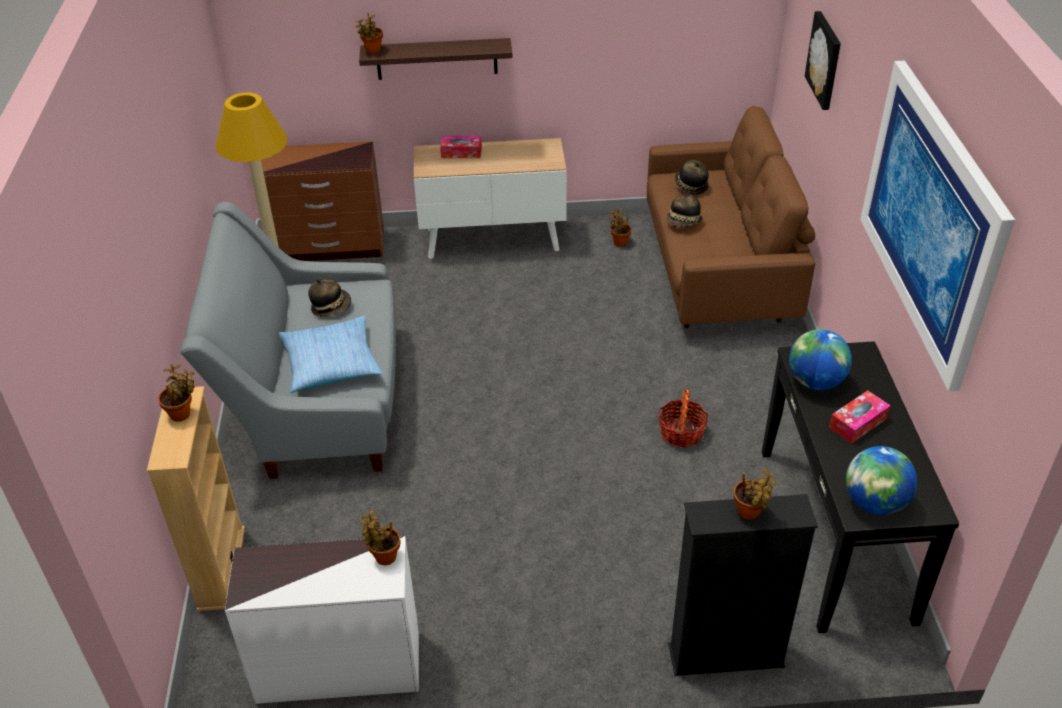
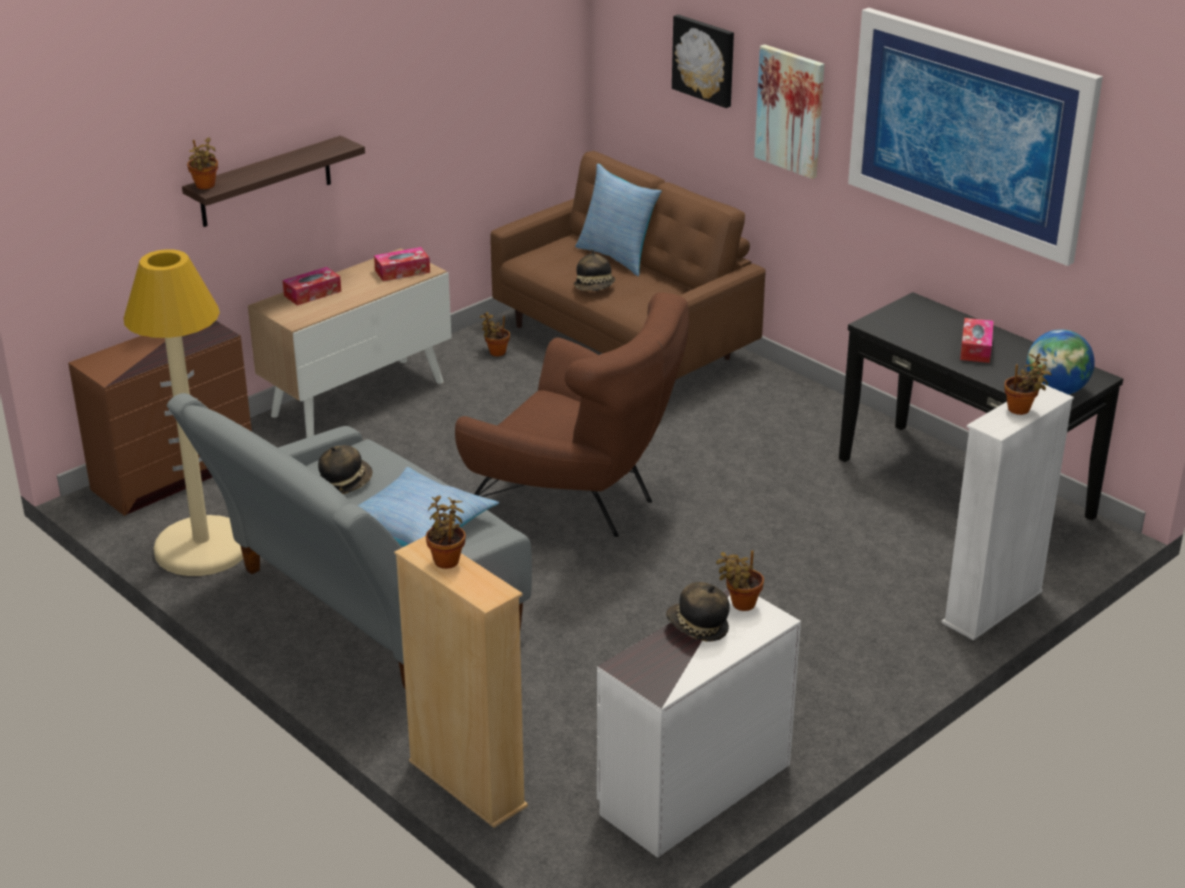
camera: 40 degrees left, 10 degrees down
basket [658,389,708,448] -> none
black bookcase [668,494,818,676] -> white bookcase [941,383,1074,640]
hat [674,160,709,195] -> hat moved to [666,582,730,642]
globe [789,329,852,390] -> none
none -> tissue box [374,247,430,281]
none -> brown armchair [455,292,689,537]
none -> pillow [575,163,662,276]
none -> picture [754,44,825,179]

